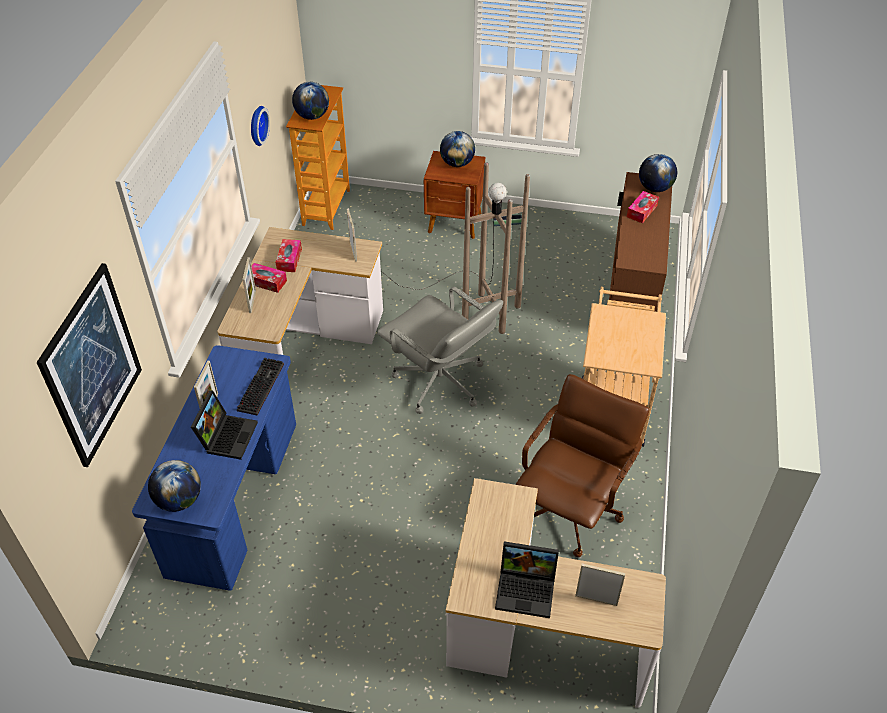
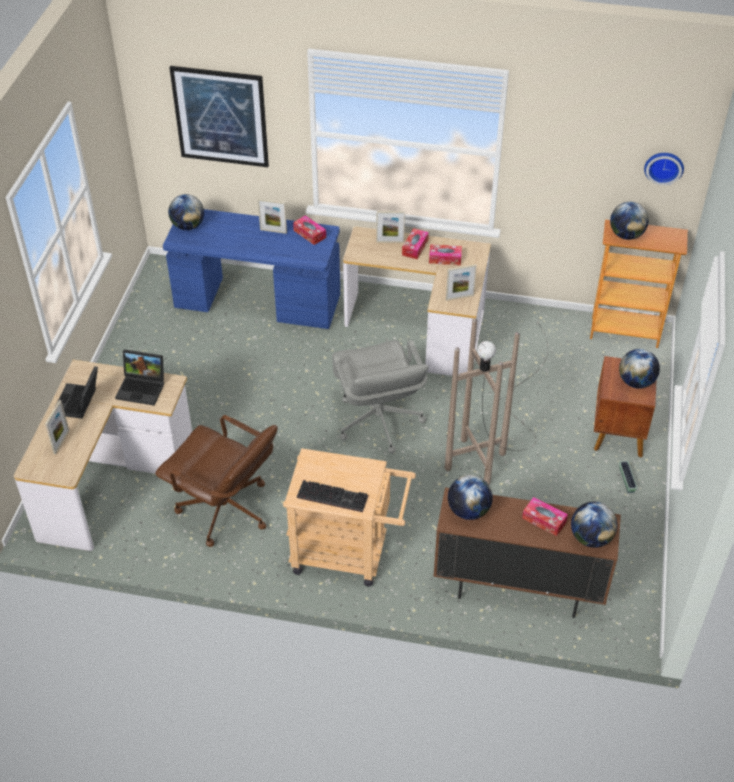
camera: 90 degrees right, 0 degrees up
laptop [191,390,258,460] -> laptop moved to [115,349,164,406]
keyboard [237,357,284,415] -> keyboard moved to [297,480,368,512]
wall clock [251,106,270,146] -> wall clock moved to [644,153,684,185]
grey office chair [377,287,503,414] -> grey office chair turned 60 degrees counterclockwise [332,340,429,454]
none -> tissue box [293,215,326,245]
none -> globe [448,475,493,520]

